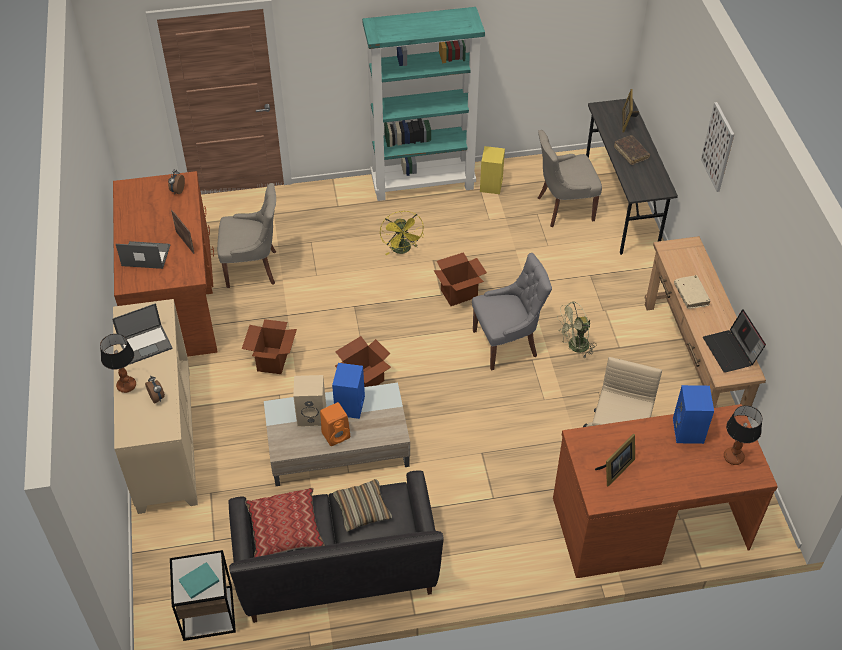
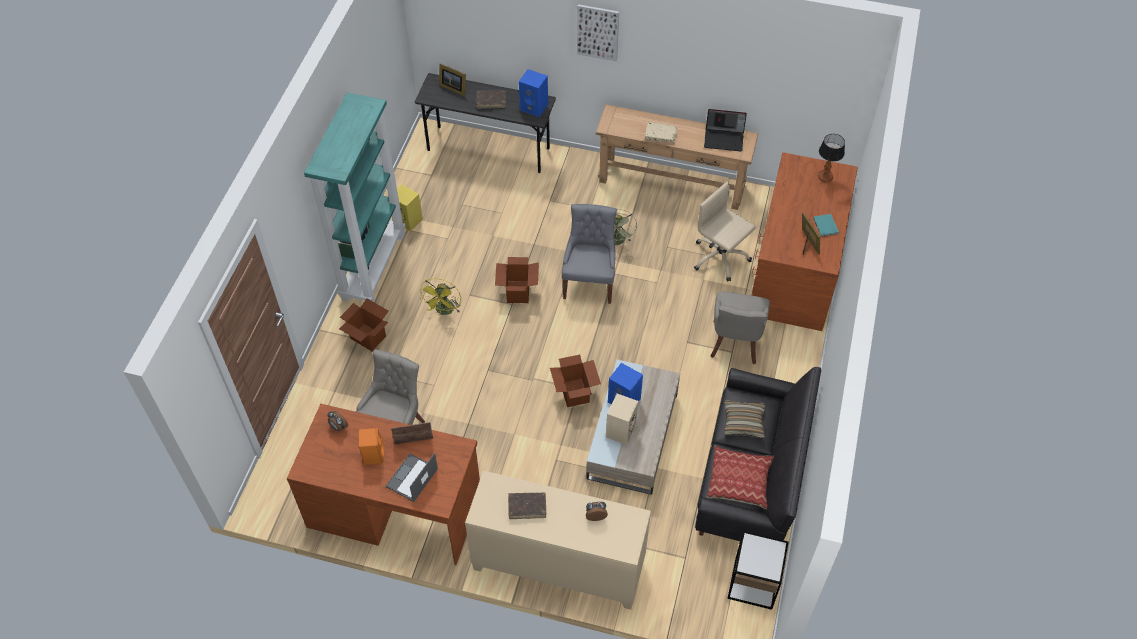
camera: 65 degrees left, 5 degrees up
table lamp [100,334,136,393] -> none
laptop [112,303,173,365] -> brown book [508,492,546,519]
turquoise book [179,562,219,599] -> turquoise book moved to [813,214,839,237]
cardboard box [242,319,297,374] -> cardboard box moved to [339,298,389,351]
orange speaker [320,402,350,446] -> orange speaker moved to [359,428,384,465]
yellow fan [380,211,424,255] -> yellow fan turned 90 degrees clockwise [419,278,461,315]
grey chair [538,130,602,227] -> grey chair moved to [711,292,770,364]
blue speaker [673,385,714,444] -> blue speaker moved to [519,69,548,117]

